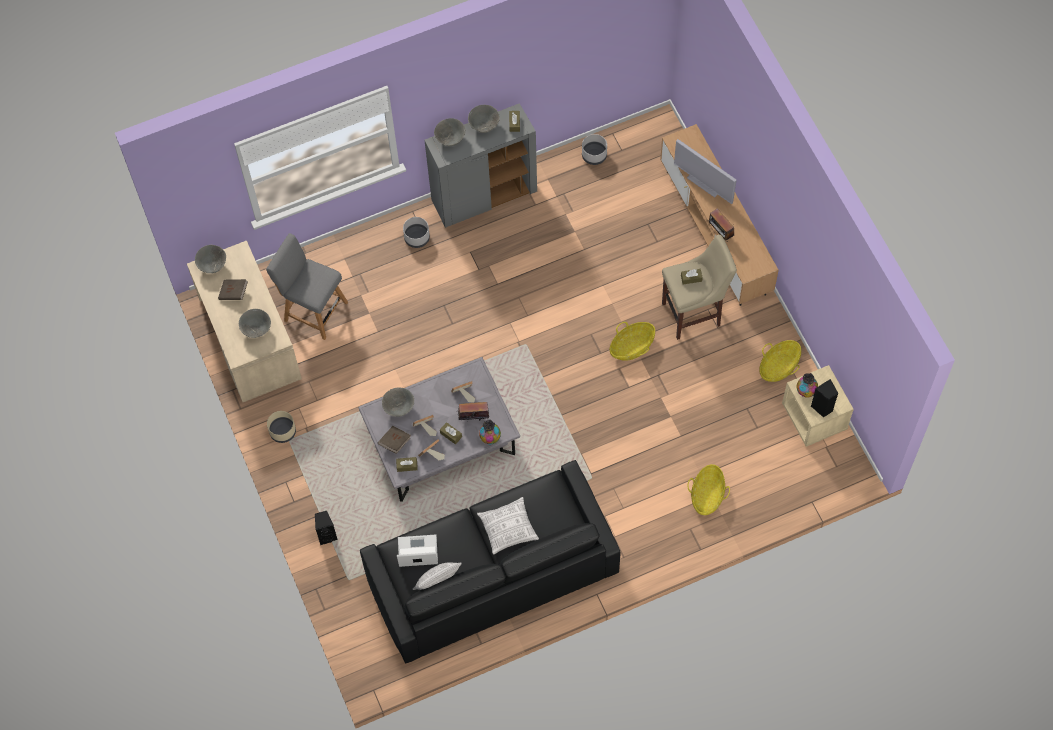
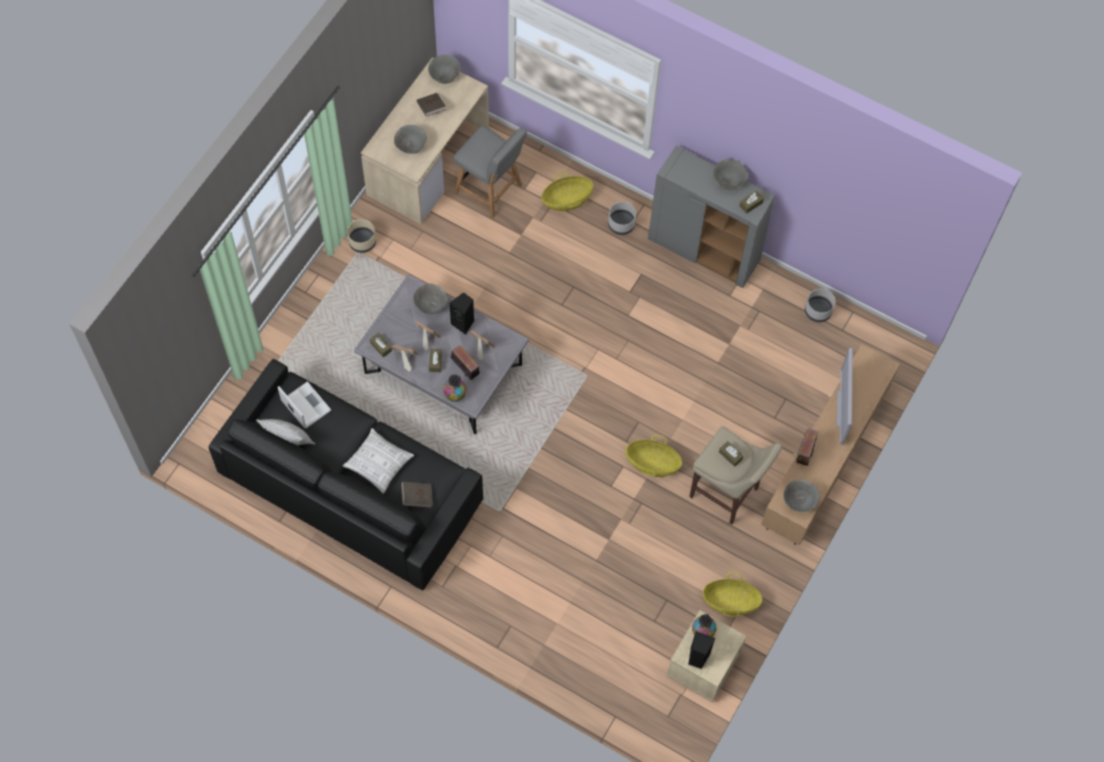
camera: 50 degrees right, 0 degrees up
grey chair [266,233,348,340] -> grey chair turned 135 degrees clockwise [453,126,527,219]
black speaker [315,511,338,545] -> black speaker moved to [450,292,474,335]
brown book [378,426,411,454] -> brown book moved to [401,482,433,507]
grey bowl [434,118,466,146] -> grey bowl moved to [783,479,819,512]
basket [688,464,730,515] -> basket moved to [541,172,593,211]

